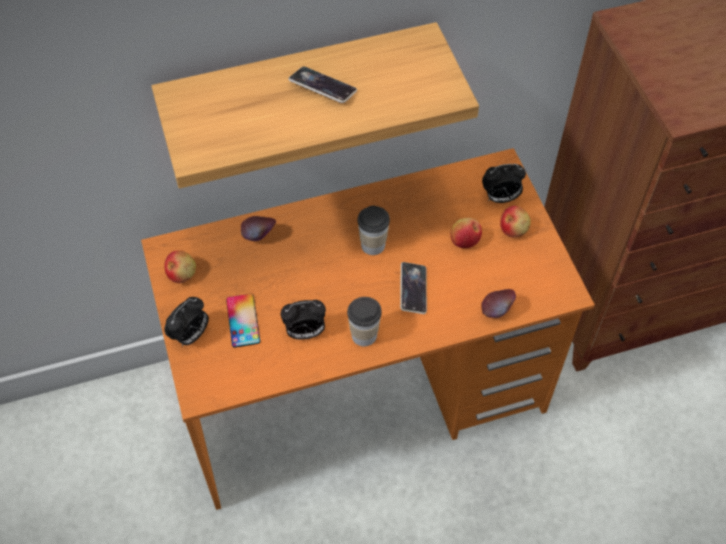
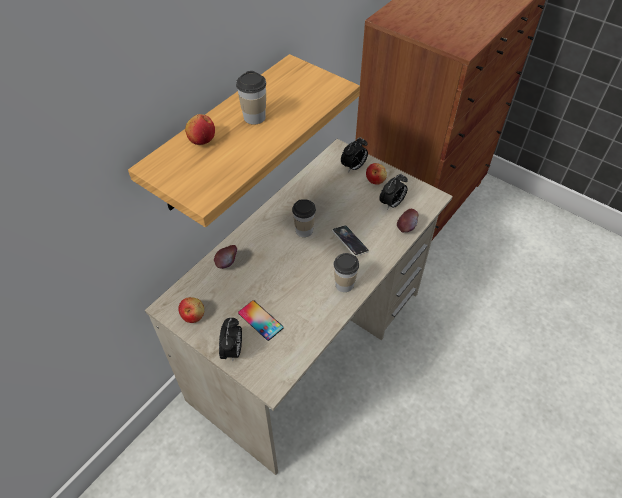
camera: 35 degrees left, 5 degrees down
orange desk [141,148,595,510] -> beige desk [145,139,453,475]
alarm clock [281,300,326,340] -> alarm clock moved to [379,174,408,209]
phone [288,66,357,103] -> cup [236,71,266,125]
apple [451,218,482,248] -> apple moved to [185,114,215,145]

